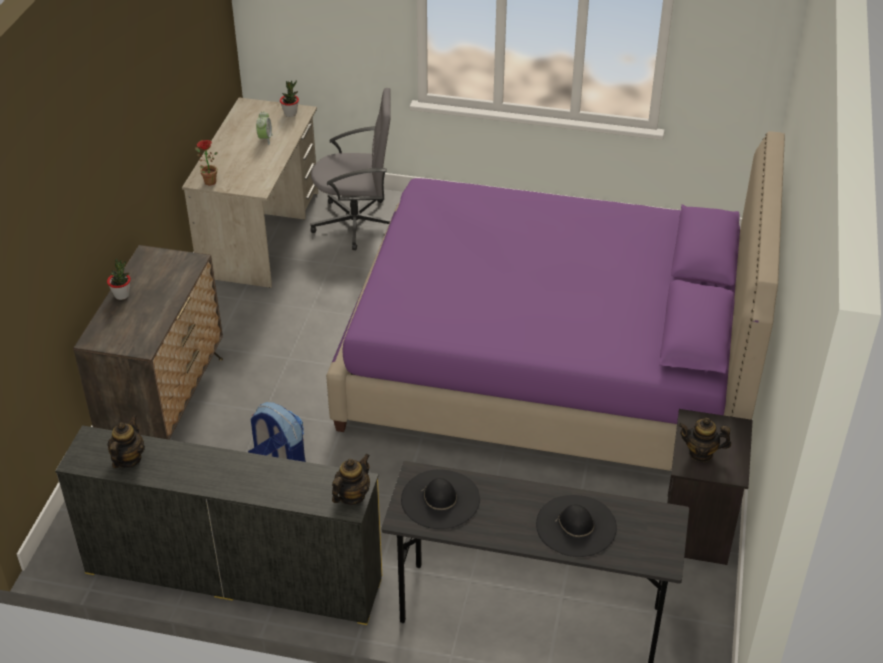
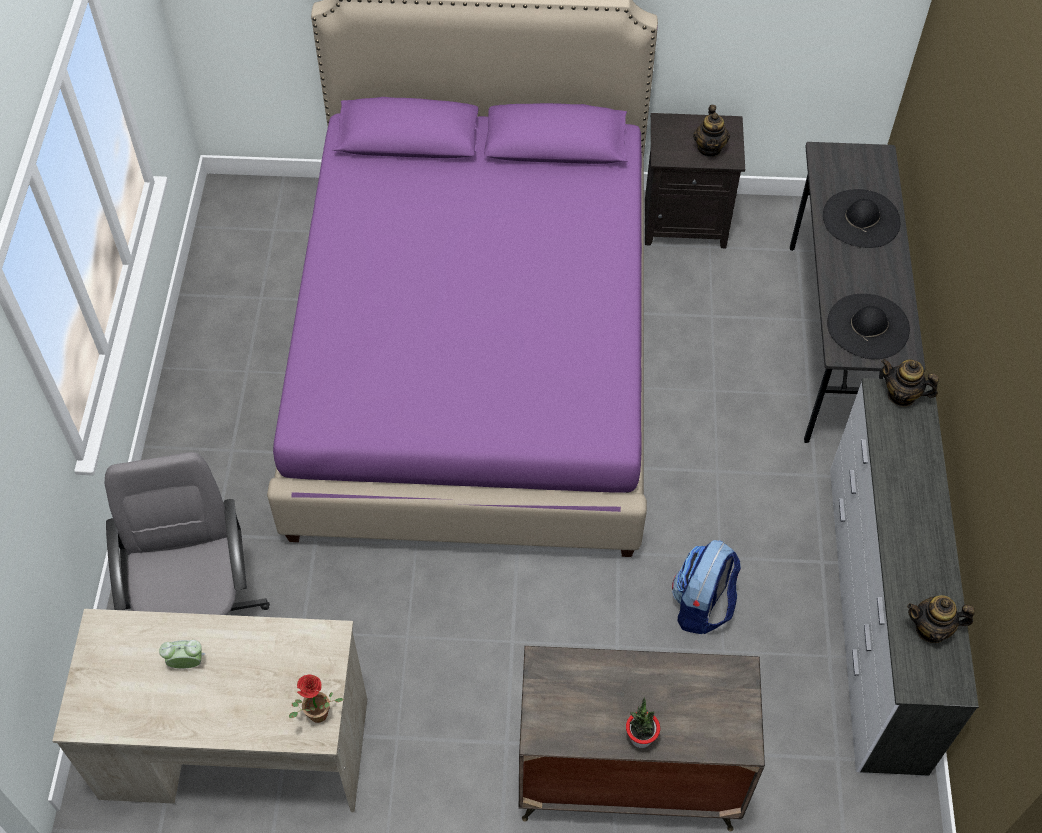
camera: 100 degrees left, 15 degrees up
yellow dresser [55,425,382,625] -> white dresser [830,378,979,776]
potted plant [280,80,299,117] -> none

